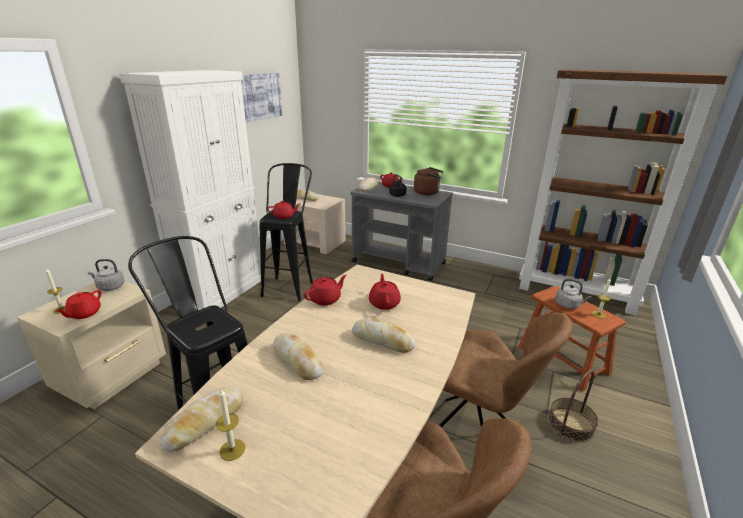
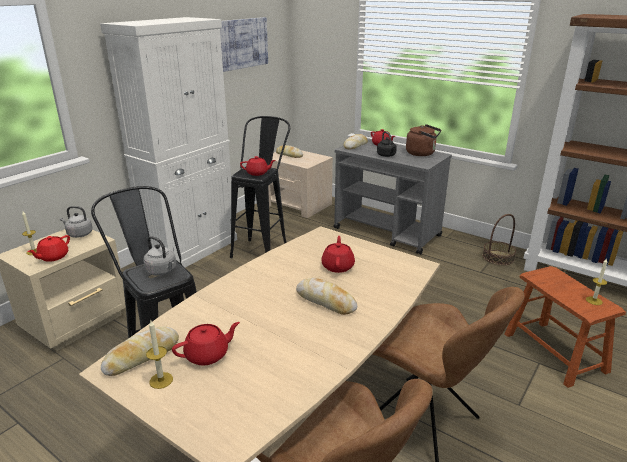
camera: 10 degrees right, 0 degrees up
bread [273,333,324,380] -> none
red teapot [304,275,347,305] -> red teapot moved to [172,322,240,366]
basket [548,370,598,442] -> basket moved to [482,214,516,265]
grey kettle [555,279,591,309] -> grey kettle moved to [143,236,176,276]

